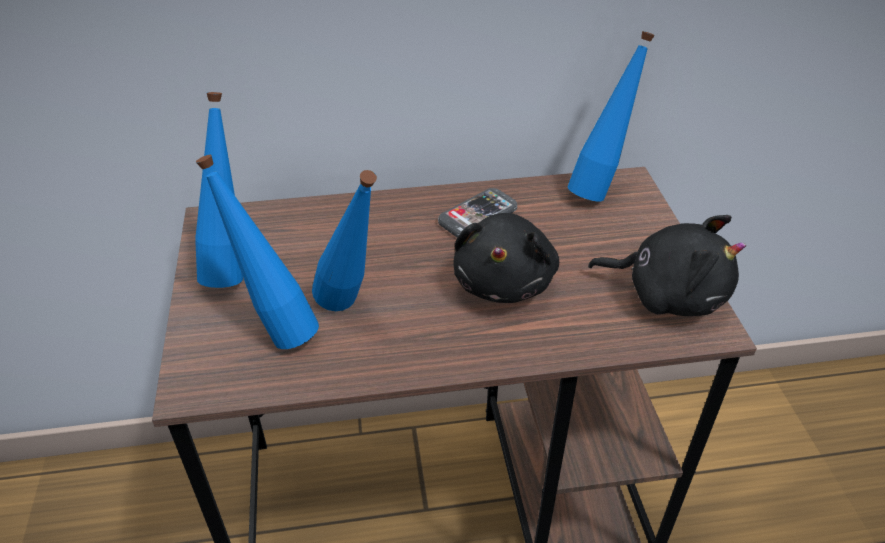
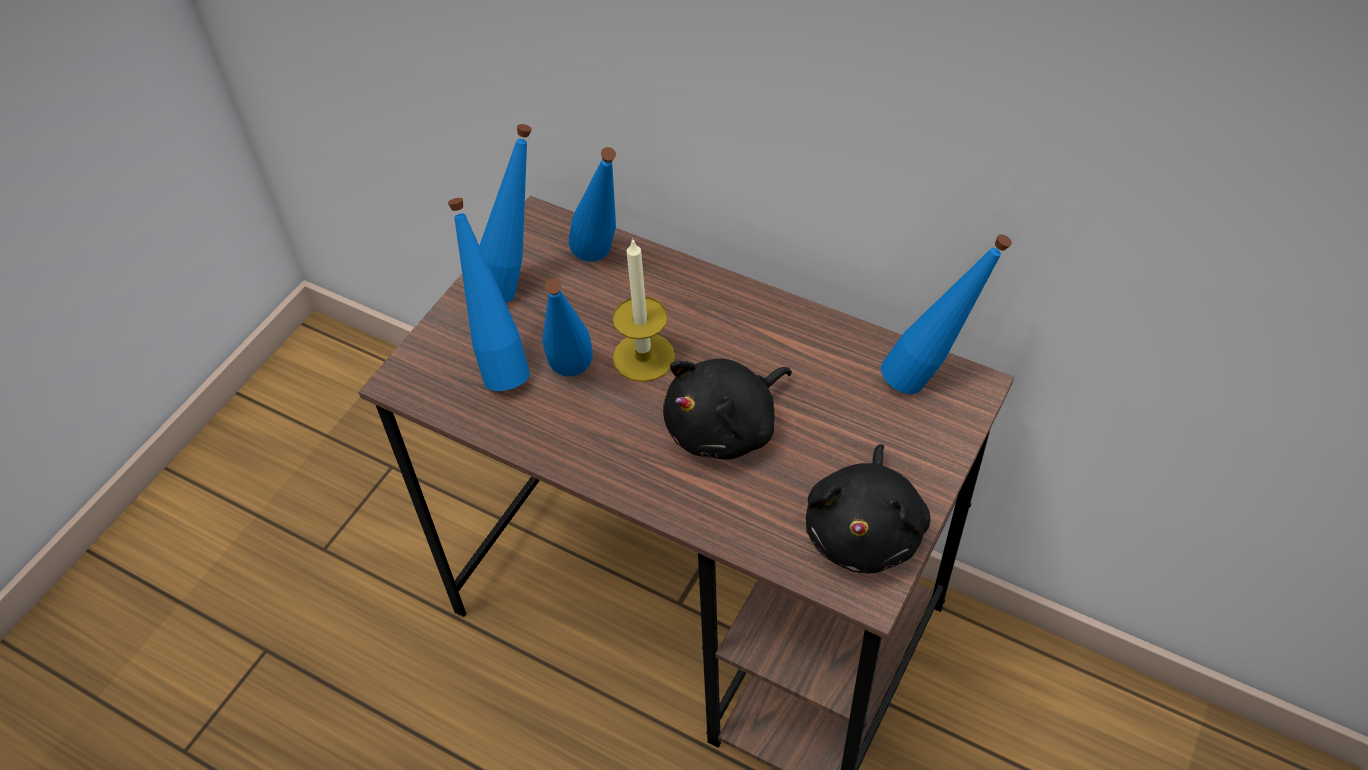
camera: 40 degrees right, 10 degrees up
phone [438,188,517,237] -> none
black plush toy [588,215,746,316] -> black plush toy turned 45 degrees clockwise [806,444,930,573]
none -> blue bottle [569,147,616,262]
none -> candle [612,238,675,382]

